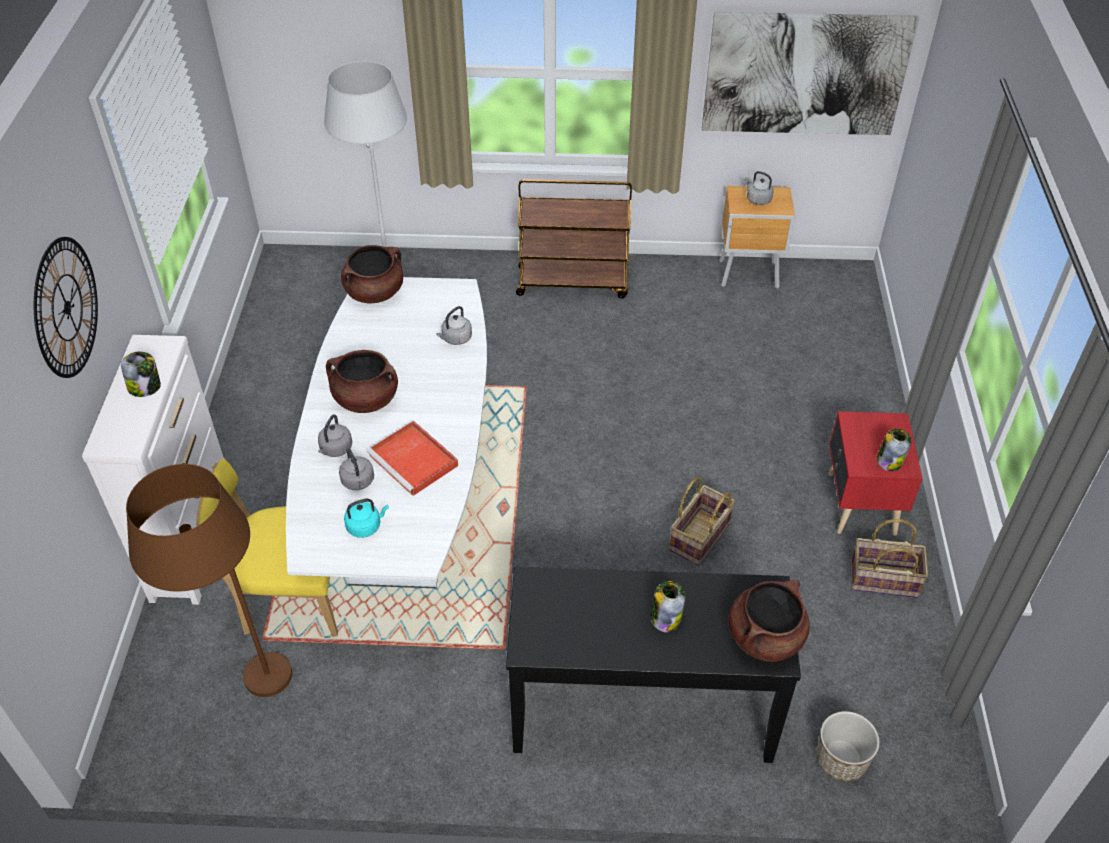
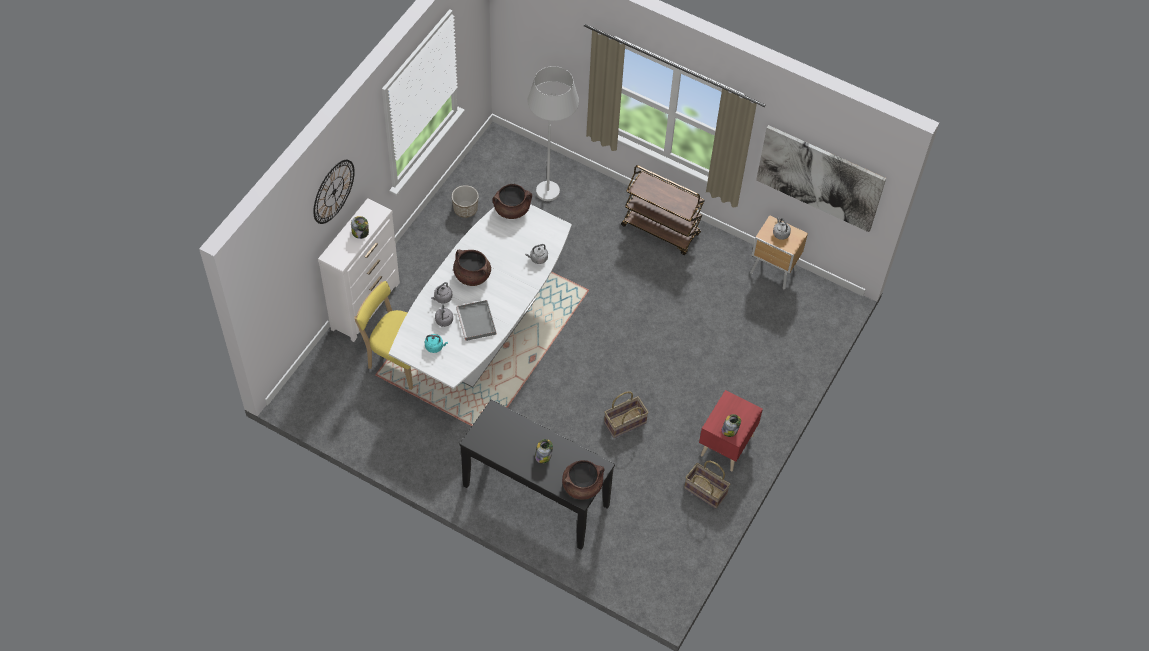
camera: 25 degrees right, 10 degrees up
brown floor lamp [126,464,292,697] -> none
red tray [367,421,458,496] -> grey tray [456,300,496,341]
planter [816,711,879,781] -> planter moved to [452,185,479,218]

